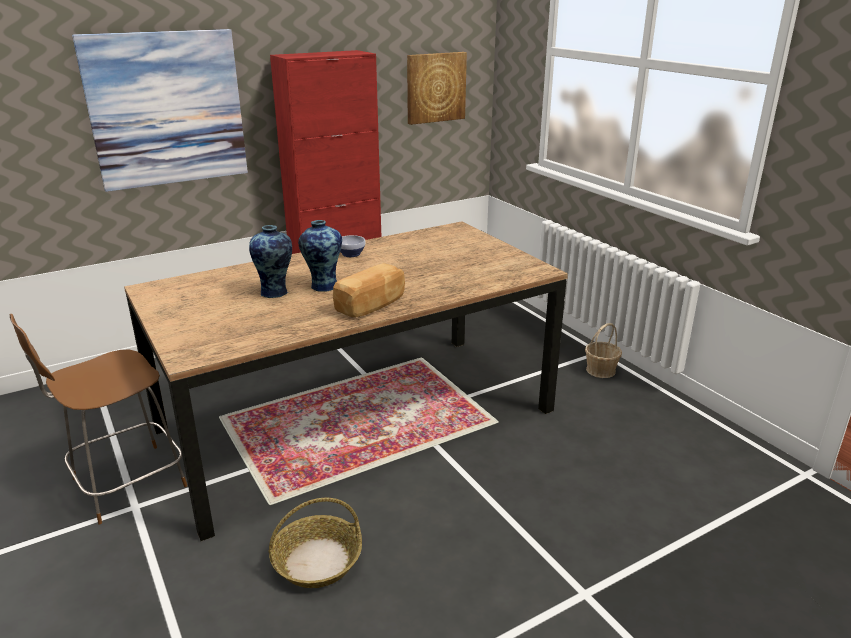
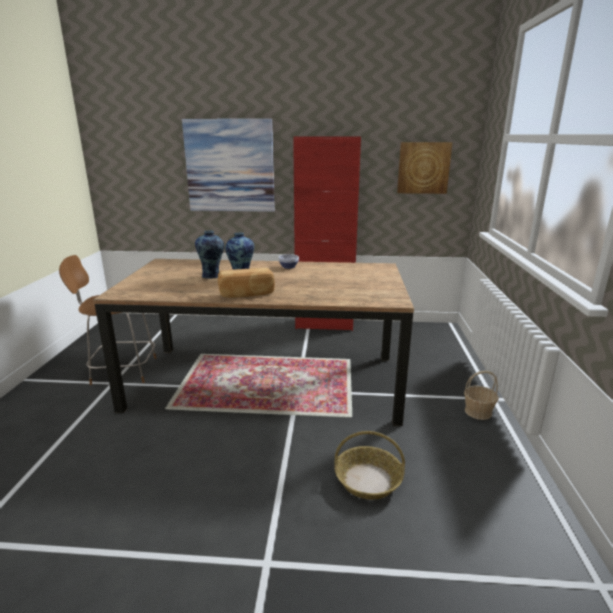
camera: 35 degrees right, 5 degrees down
basket [268,498,362,588] -> basket moved to [334,431,405,500]

